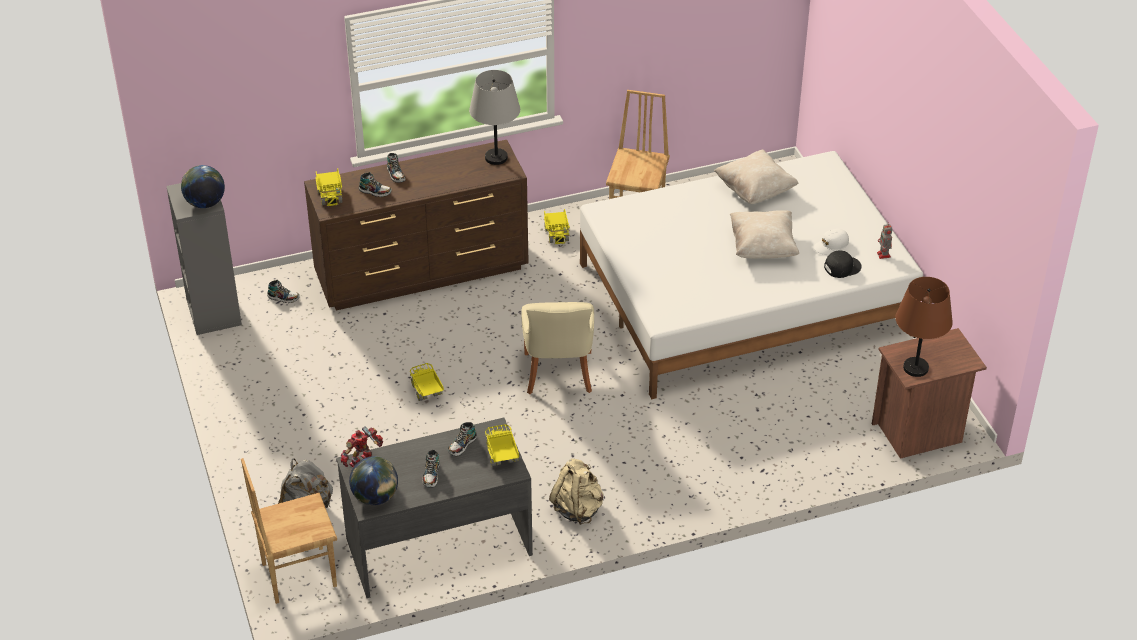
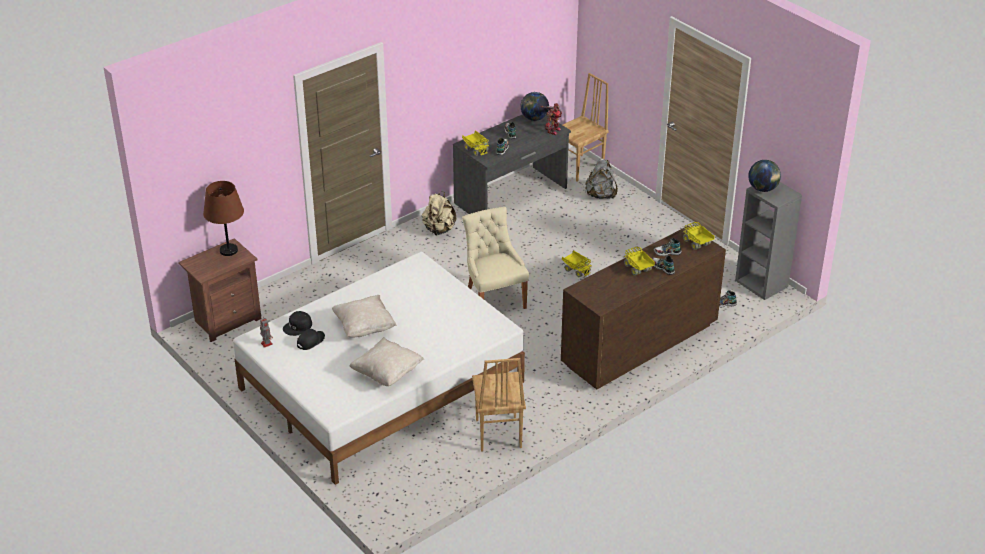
camera: 160 degrees right, 5 degrees down
grey table lamp [469,70,520,165] -> none
toy truck [544,209,570,244] -> toy truck moved to [624,247,655,276]
white cap [813,229,849,255] -> black cap [297,329,325,350]

